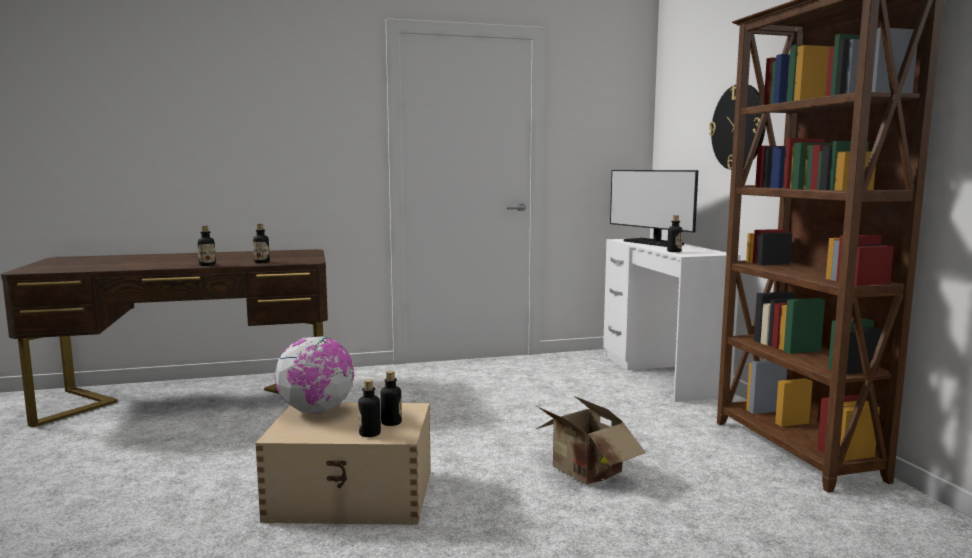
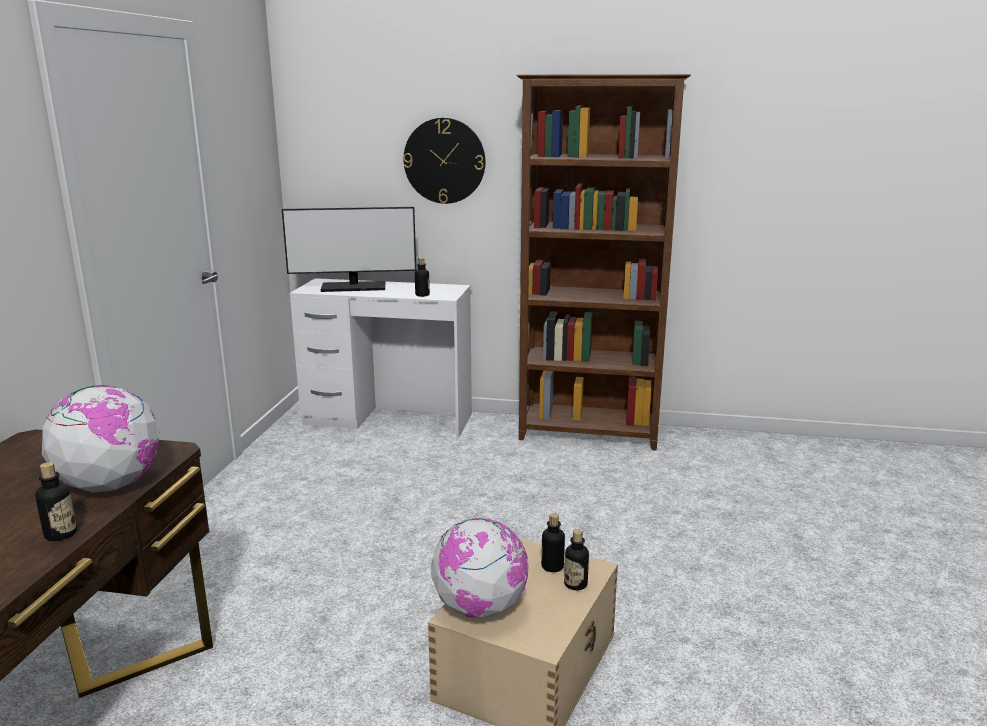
camera: 65 degrees left, 10 degrees up
bottle [253,224,270,263] -> globe [42,385,160,493]
cardboard box [537,396,646,484] -> none

